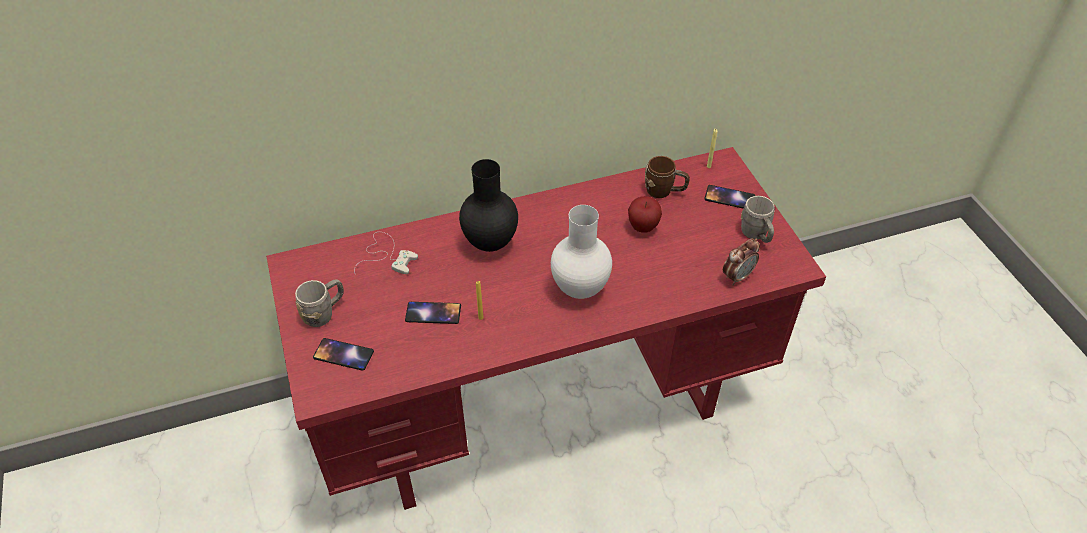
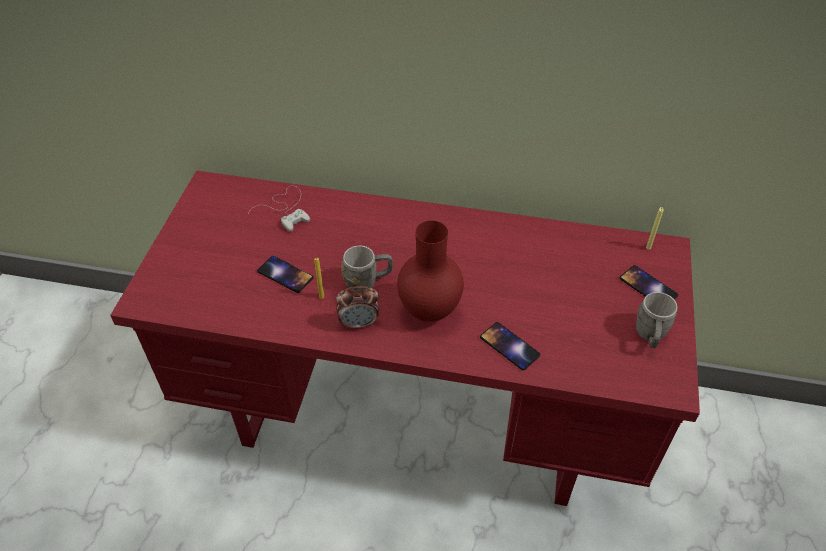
camera: 30 degrees right, 0 degrees up
grey mug [295,279,344,327] -> grey mug moved to [341,246,393,291]
phone [313,338,374,371] -> phone moved to [480,322,540,370]
black vase [459,159,518,252] -> none
white vase [551,205,612,299] -> red vase [397,220,464,322]
apple [628,196,662,233] -> none
brown mug [645,156,690,198] -> none
alarm clock [723,238,760,285] -> alarm clock moved to [337,286,379,330]

